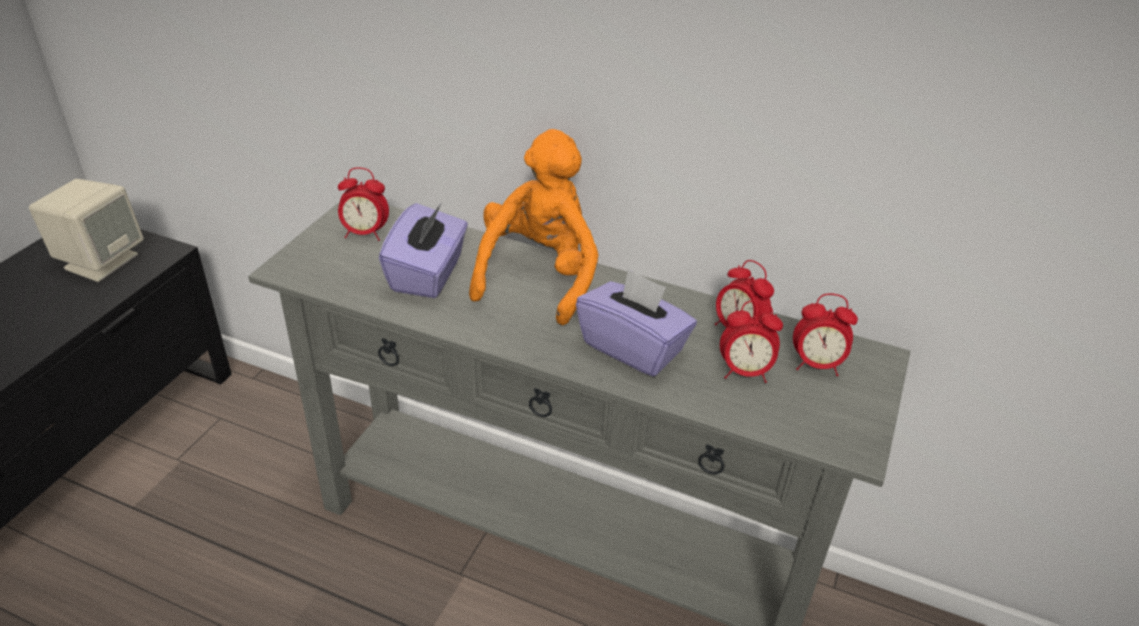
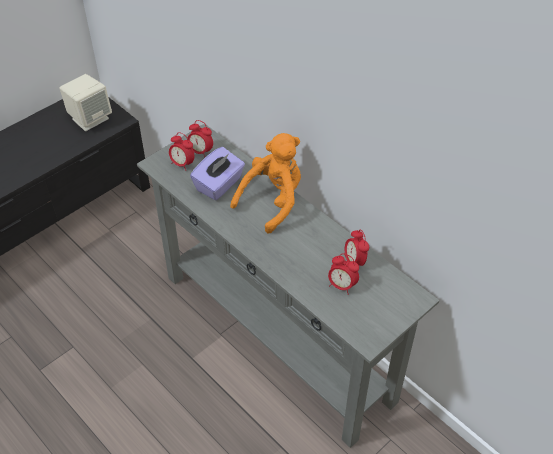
camera: 25 degrees right, 10 degrees up
purple tissue box [576,268,697,377] -> none
alarm clock [793,293,858,376] -> alarm clock moved to [169,132,194,171]

